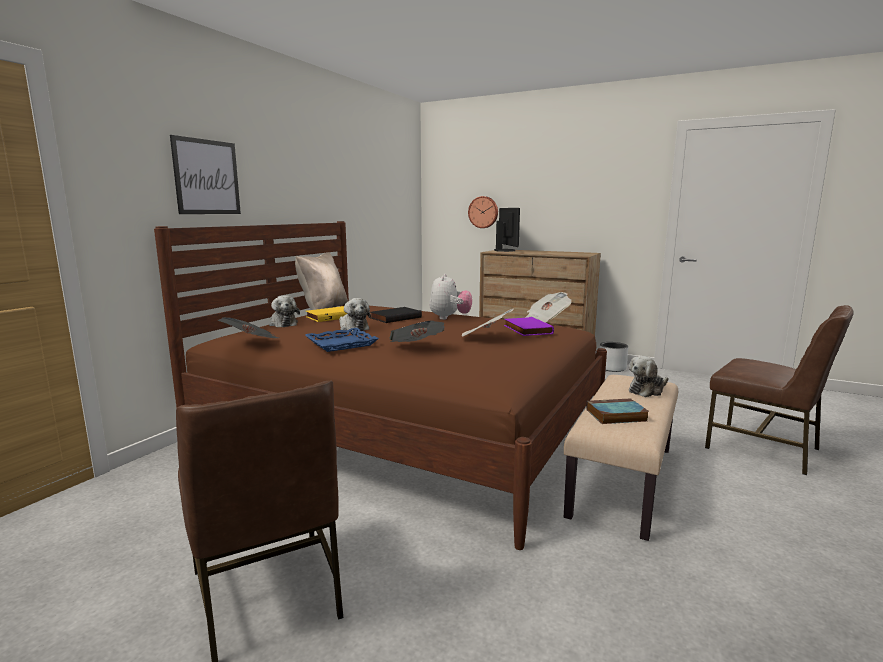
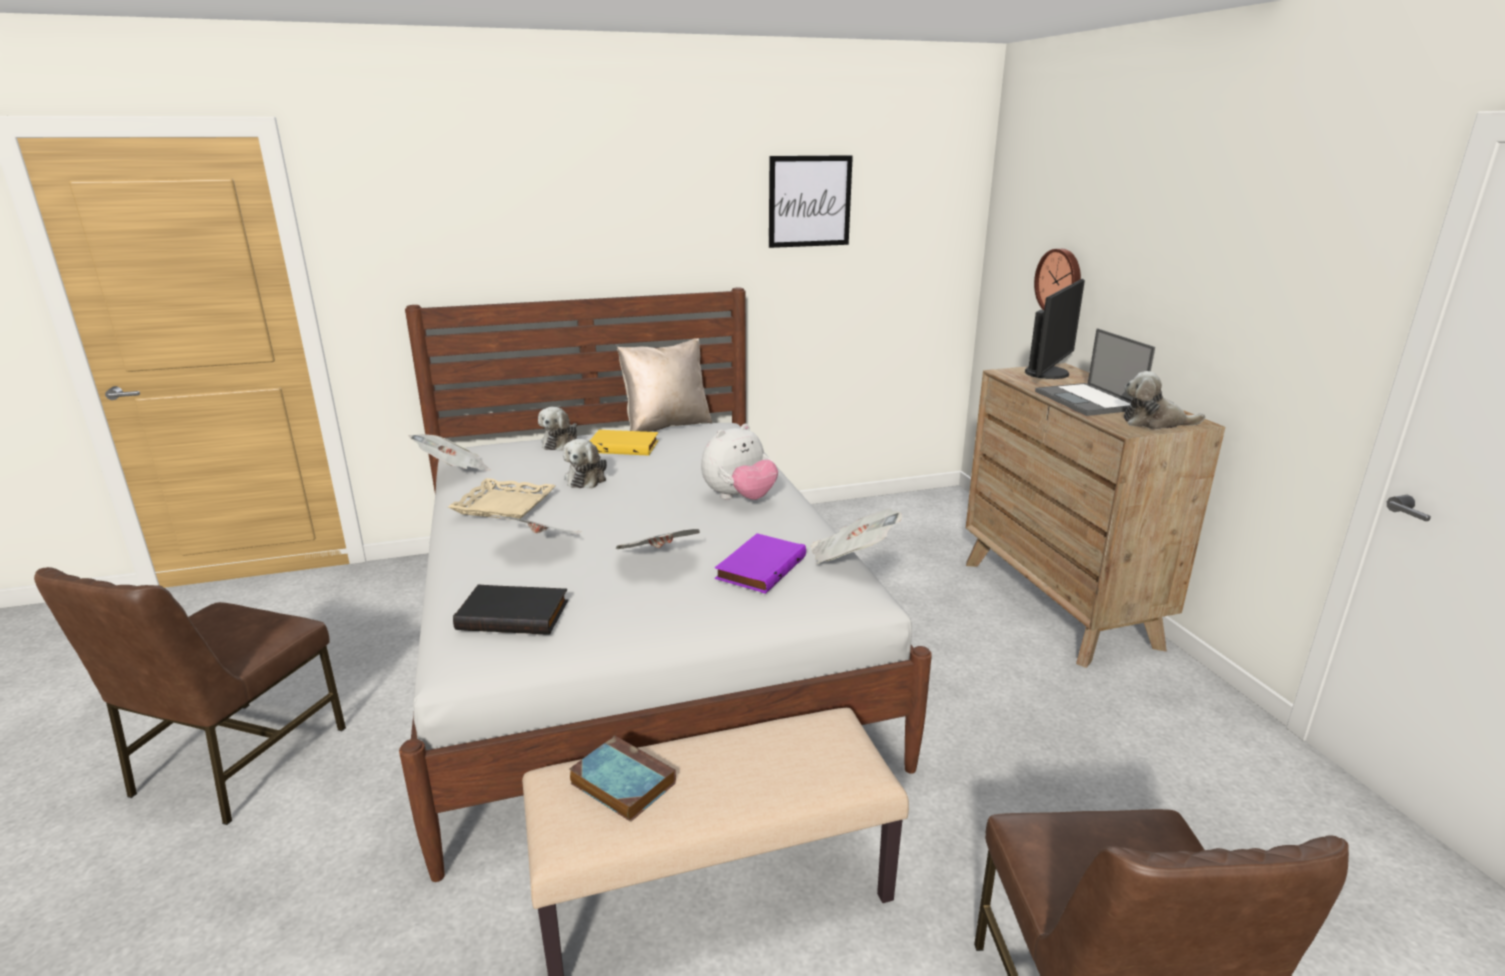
camera: 45 degrees right, 10 degrees up
brown bed [154,221,607,550] -> white bed [399,288,932,882]
picture [170,135,241,214] -> picture moved to [769,155,853,248]
blue tray [305,328,379,352] -> beige tray [448,478,556,520]
black book [370,307,422,323] -> black book moved to [453,585,568,635]
grey planter [600,342,628,372] -> none
plush toy [629,356,668,397] -> plush toy moved to [1124,371,1205,429]
none -> laptop [1035,328,1155,416]

